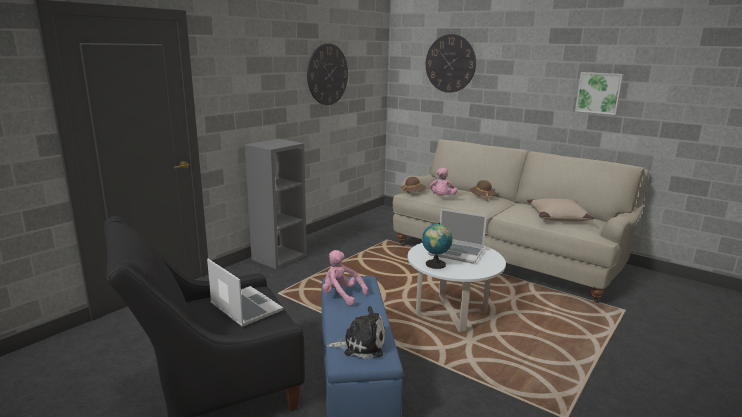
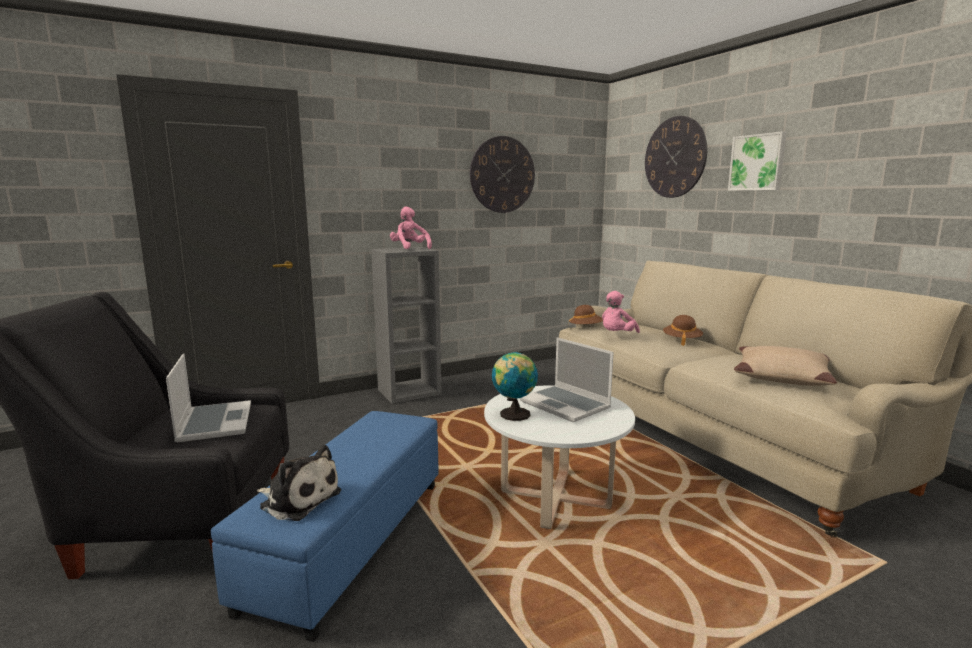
camera: 25 degrees right, 5 degrees down
pink plush toy [322,250,369,305] -> pink plush toy moved to [390,206,432,249]
picture [575,72,624,115] -> picture moved to [728,131,787,191]

